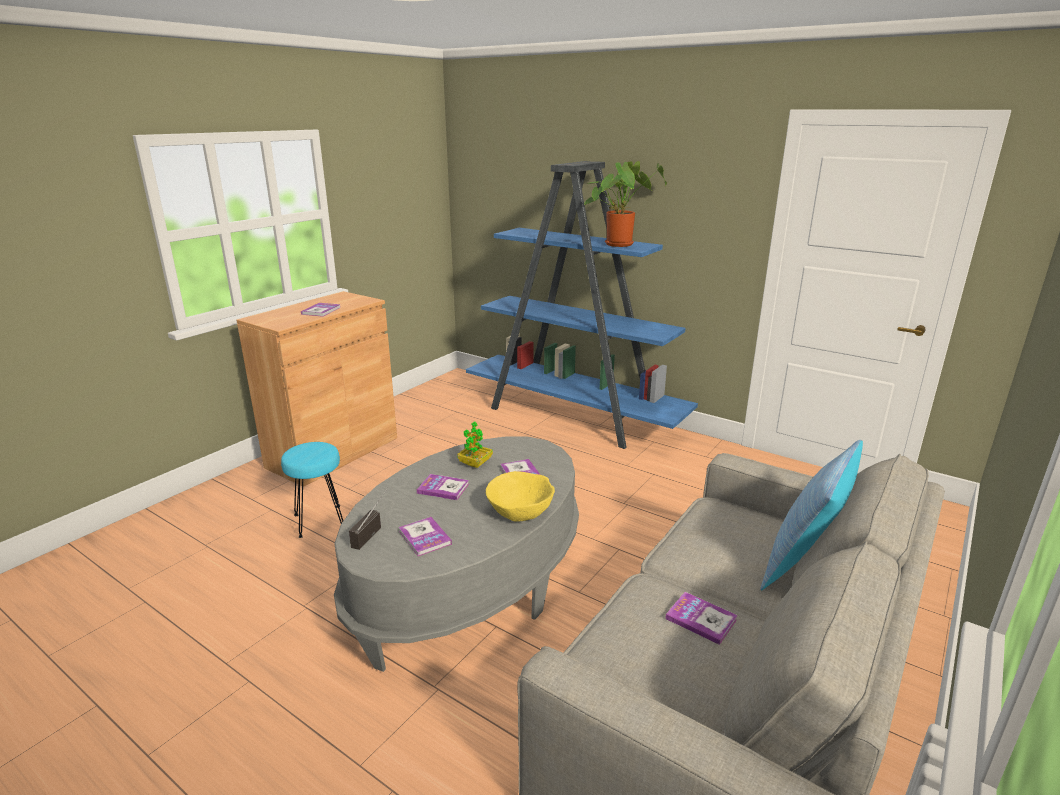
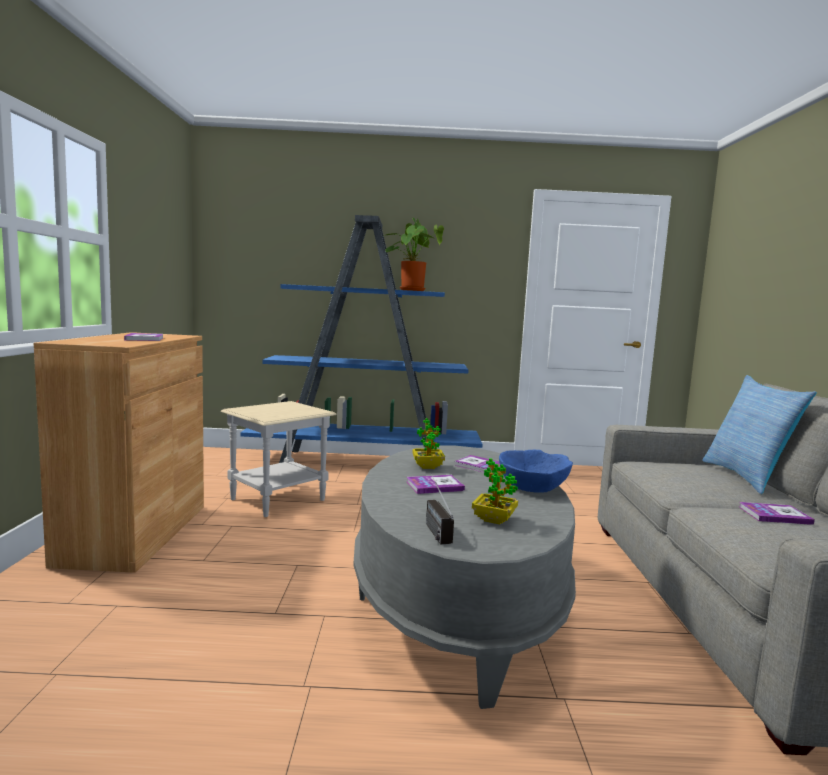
camera: 35 degrees left, 15 degrees down
turquoise stool [281,442,343,538] -> none
book [399,517,452,556] -> potted plant [472,458,518,524]
yellow bowl [486,471,555,521] -> blue bowl [499,450,573,493]
none -> beige side table [221,401,337,517]

